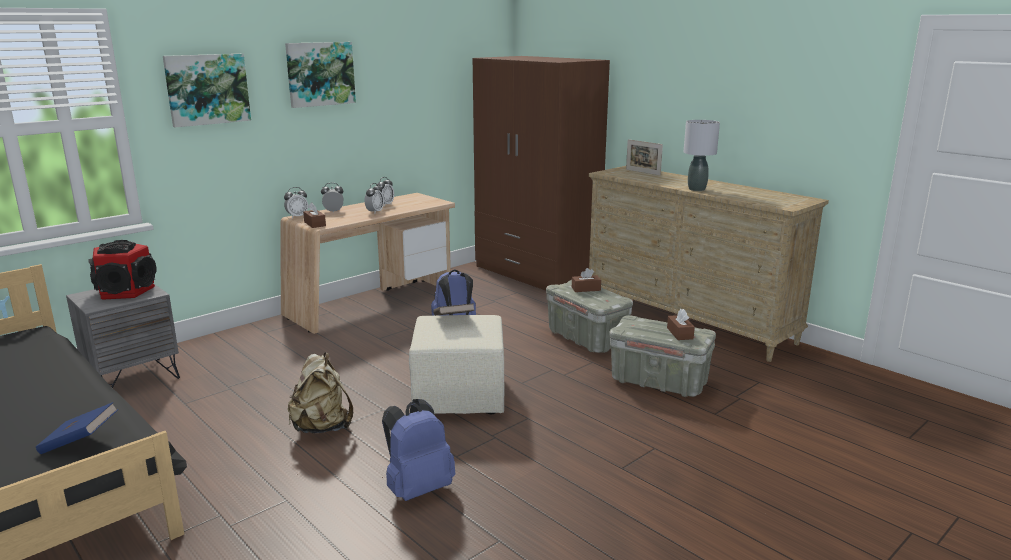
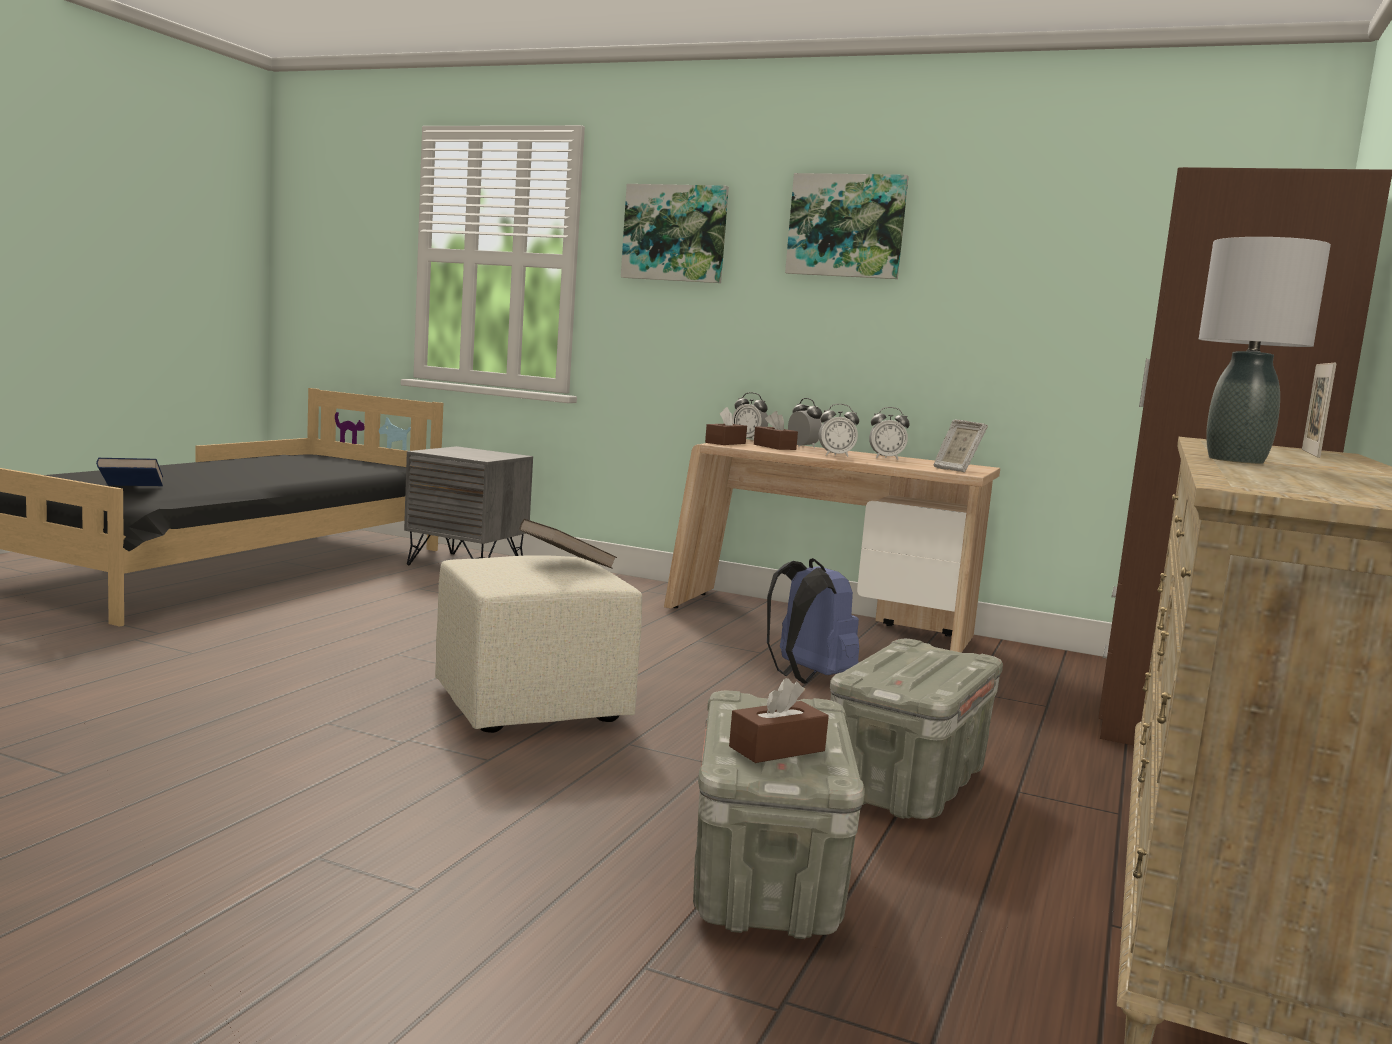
camera: 65 degrees right, 10 degrees down
speaker [88,240,157,300] -> none
beige backpack [288,353,353,433] -> none
blue backpack [382,399,455,501] -> none
brown tissue box [572,268,601,292] -> brown tissue box moved to [754,411,798,450]
none -> picture frame [933,420,988,472]

